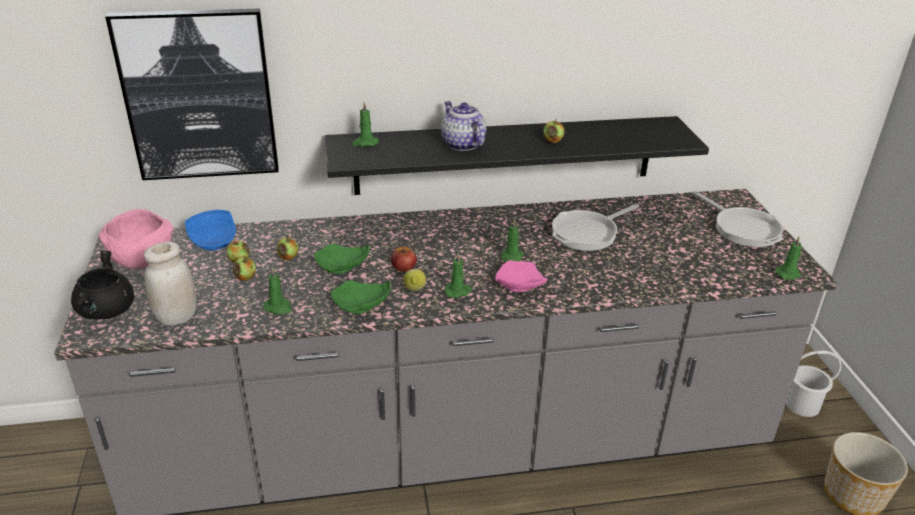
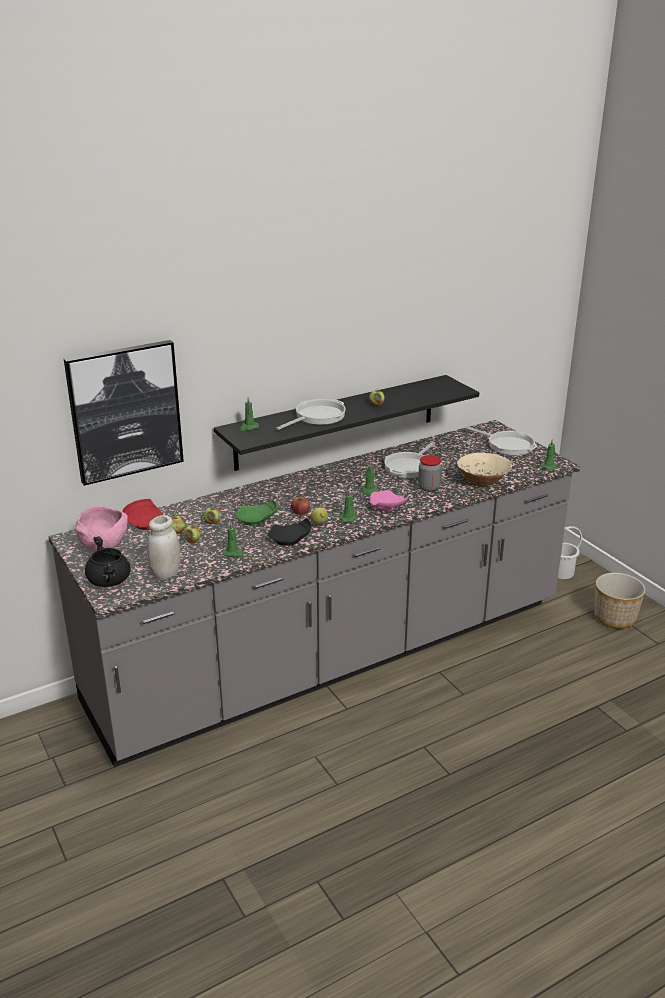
camera: 20 degrees left, 5 degrees down
blue plate [185,210,236,250] -> red plate [122,499,163,530]
green plate [331,280,391,314] -> black plate [268,518,312,546]
teapot [441,101,486,151] -> frying pan [276,399,346,430]
none -> jar [418,455,441,492]
none -> beige bowl [457,453,512,487]

